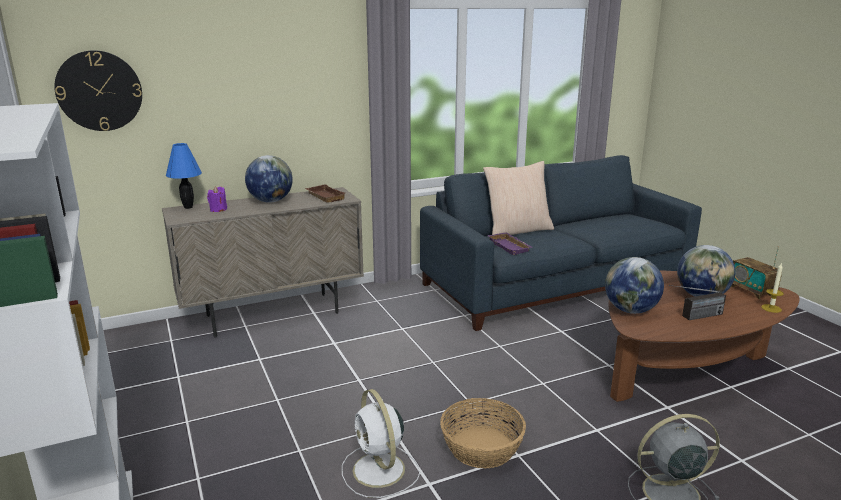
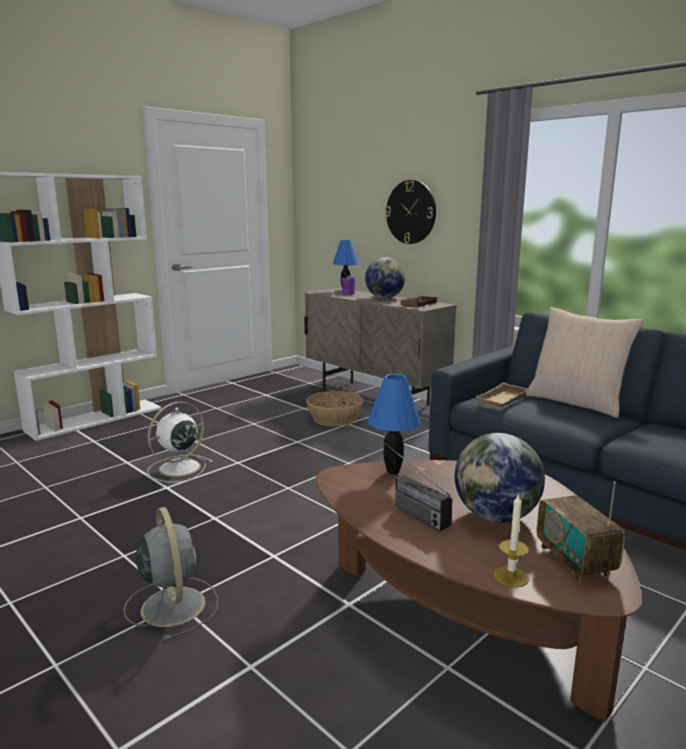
camera: 70 degrees right, 5 degrees down
wall clock [54,50,142,131] -> wall clock moved to [385,180,436,244]
basket [440,398,526,469] -> basket moved to [306,391,363,427]
purple tray [488,232,533,255] -> beige tray [475,382,529,408]
globe [605,257,664,314] -> blue table lamp [368,374,421,474]
radio [731,246,782,299] -> radio turned 60 degrees counterclockwise [537,481,625,583]

